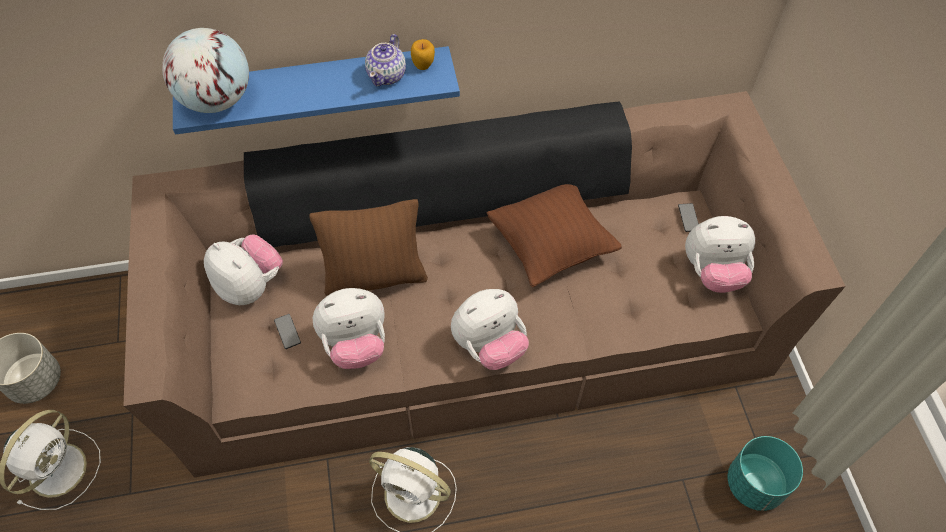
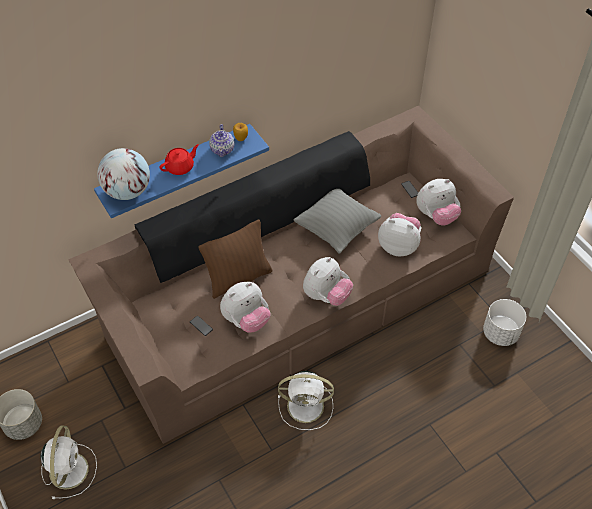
camera: 20 degrees left, 5 degrees down
plush toy [204,234,283,305] -> plush toy moved to [378,213,421,256]
brown pillow [486,184,622,287] -> grey pillow [293,189,381,254]
turquoise planter [728,436,803,511] -> white planter [483,299,526,346]
none -> red teapot [159,144,199,175]

